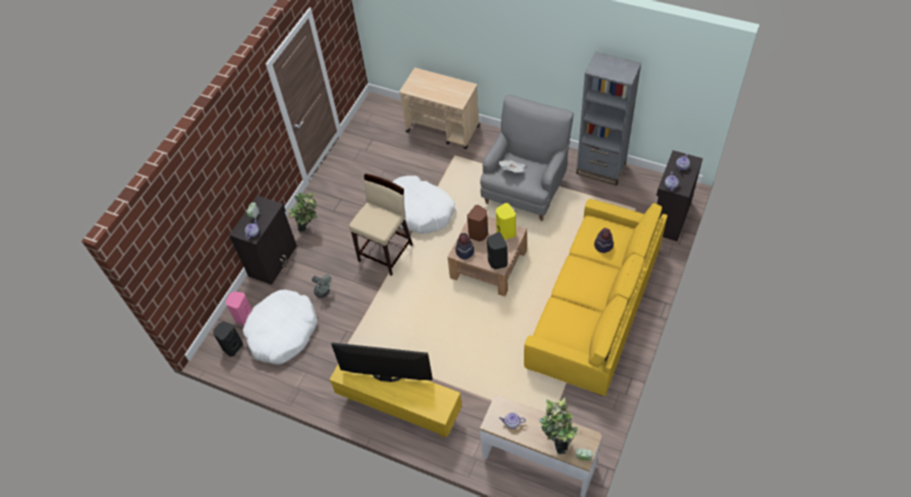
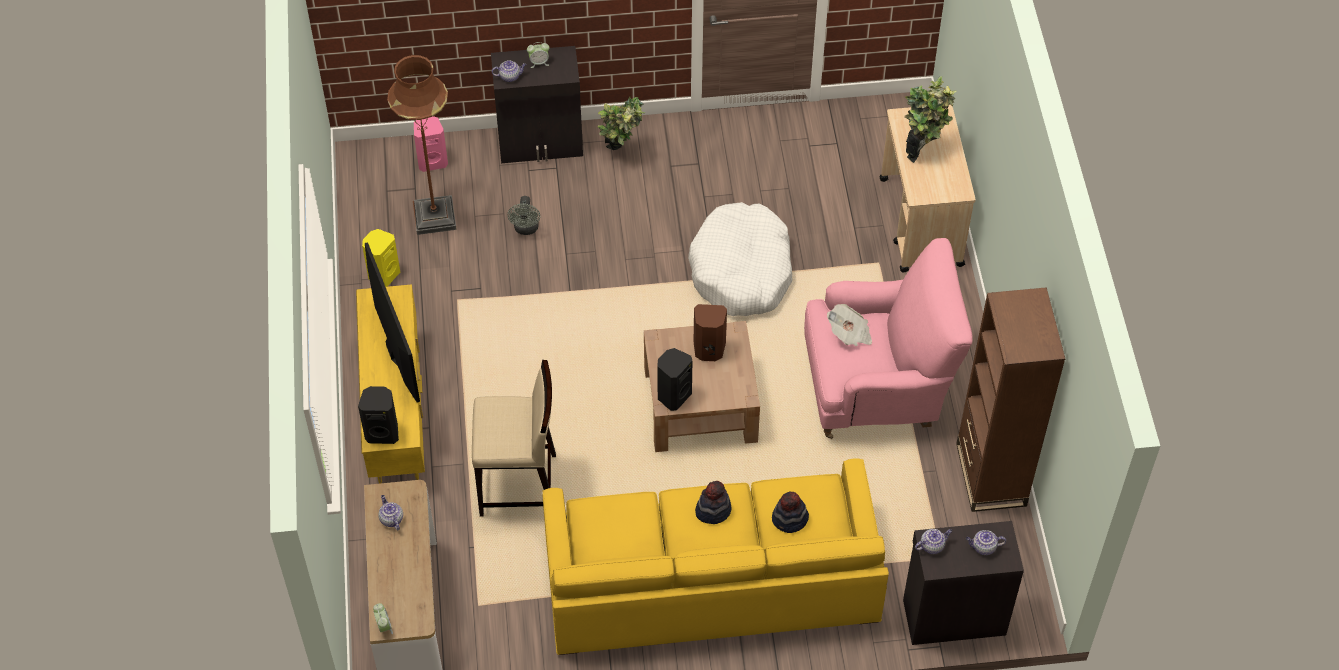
camera: 55 degrees right, 0 degrees up
black speaker [213,321,243,357] -> black speaker moved to [358,386,399,444]
white dog bed [243,290,317,364] -> brown floor lamp [387,55,457,235]
beige stool [349,173,413,276] -> beige stool moved to [472,360,556,517]
hat [455,233,474,260] -> hat moved to [695,481,731,524]
grey armchair [480,95,574,221] -> pink armchair [804,238,973,439]
yellow speaker [496,203,516,240] -> yellow speaker moved to [362,229,400,287]
potted plant [539,398,578,454] -> potted plant moved to [904,76,957,163]
grey bookcase [576,52,642,185] -> brown bookcase [956,287,1065,512]

